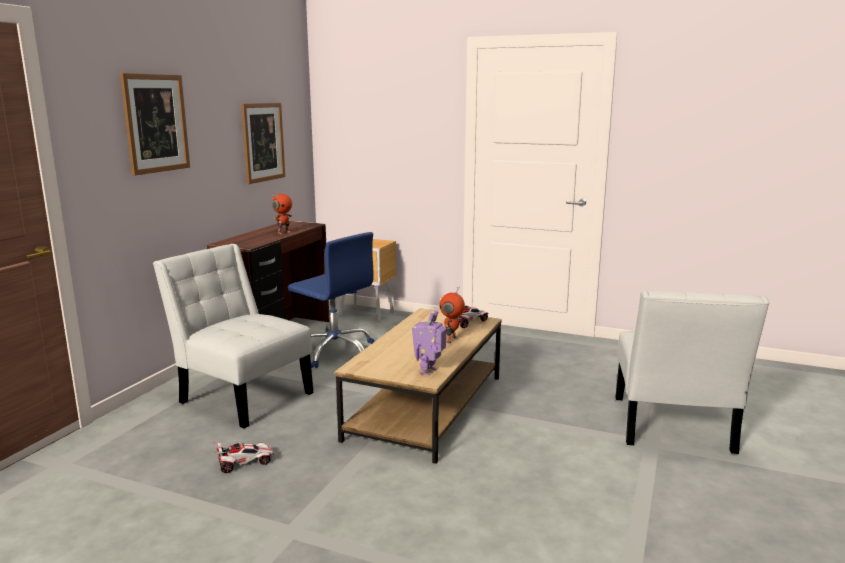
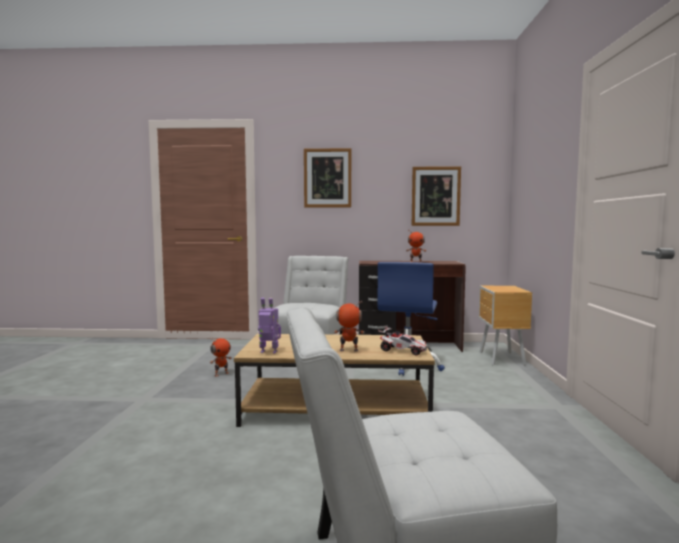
camera: 70 degrees right, 10 degrees down
toy car [212,442,274,473] -> toy robot [210,337,232,377]

